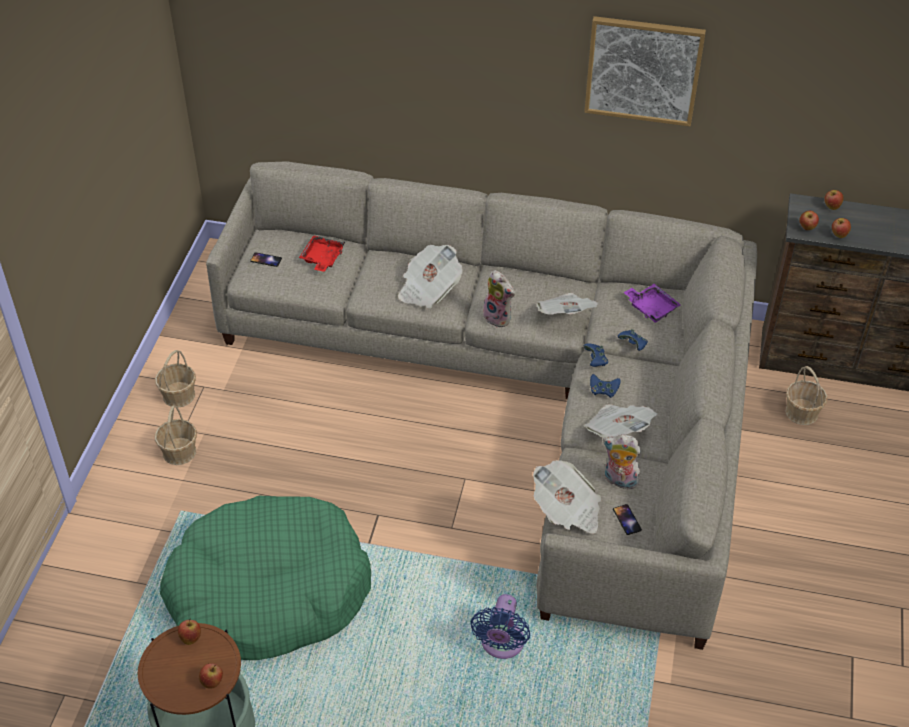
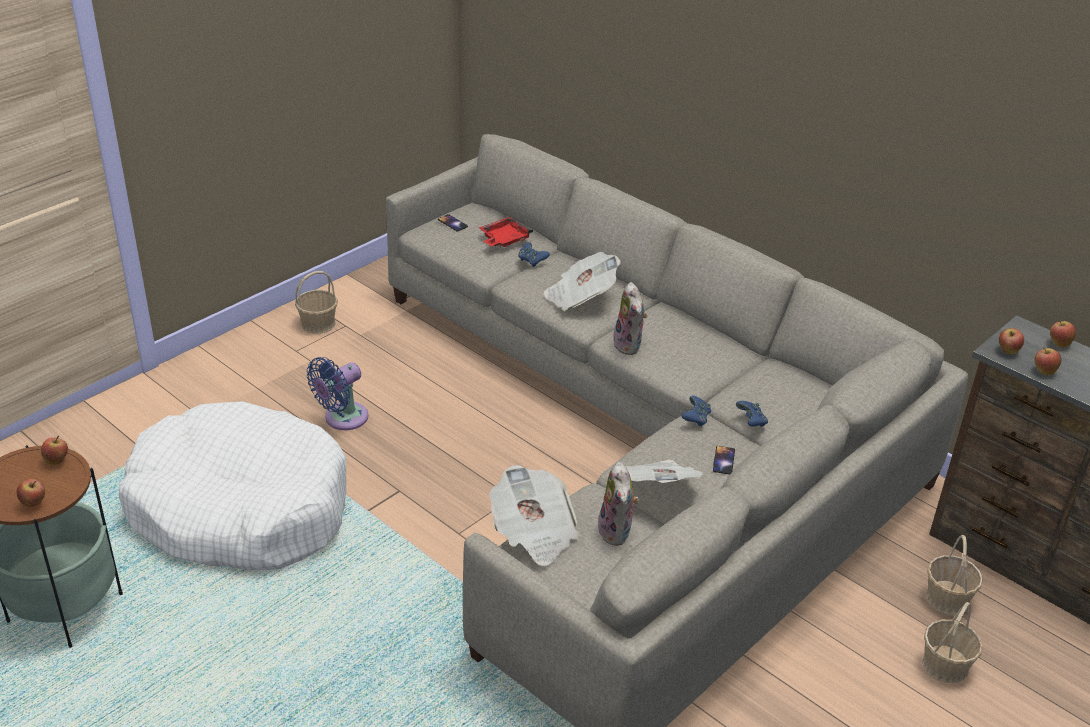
camera: 30 degrees right, 10 degrees down
basket [155,406,197,465] -> basket moved to [922,602,983,683]
green dog bed [160,496,371,660] -> white dog bed [119,401,346,570]
blue fan [471,594,530,659] -> blue fan moved to [307,357,368,430]
newspaper [537,293,598,315] -> none
picture [584,16,706,126] -> none
blue game controller [590,374,621,398] -> blue game controller moved to [518,242,550,267]
plush toy [603,434,641,489] -> plush toy turned 150 degrees counterclockwise [598,462,640,546]
phone [613,504,642,535] -> phone moved to [713,446,735,475]
purple tray [623,284,681,323] -> none

